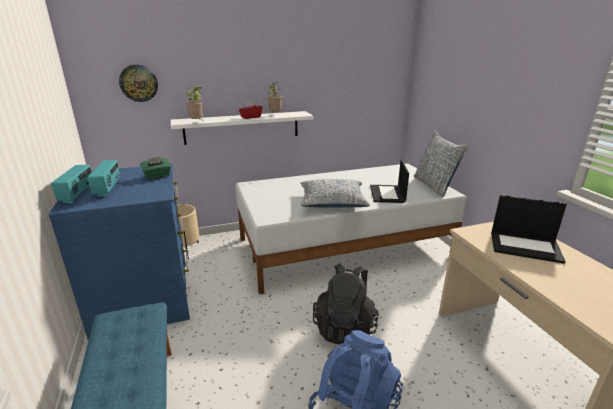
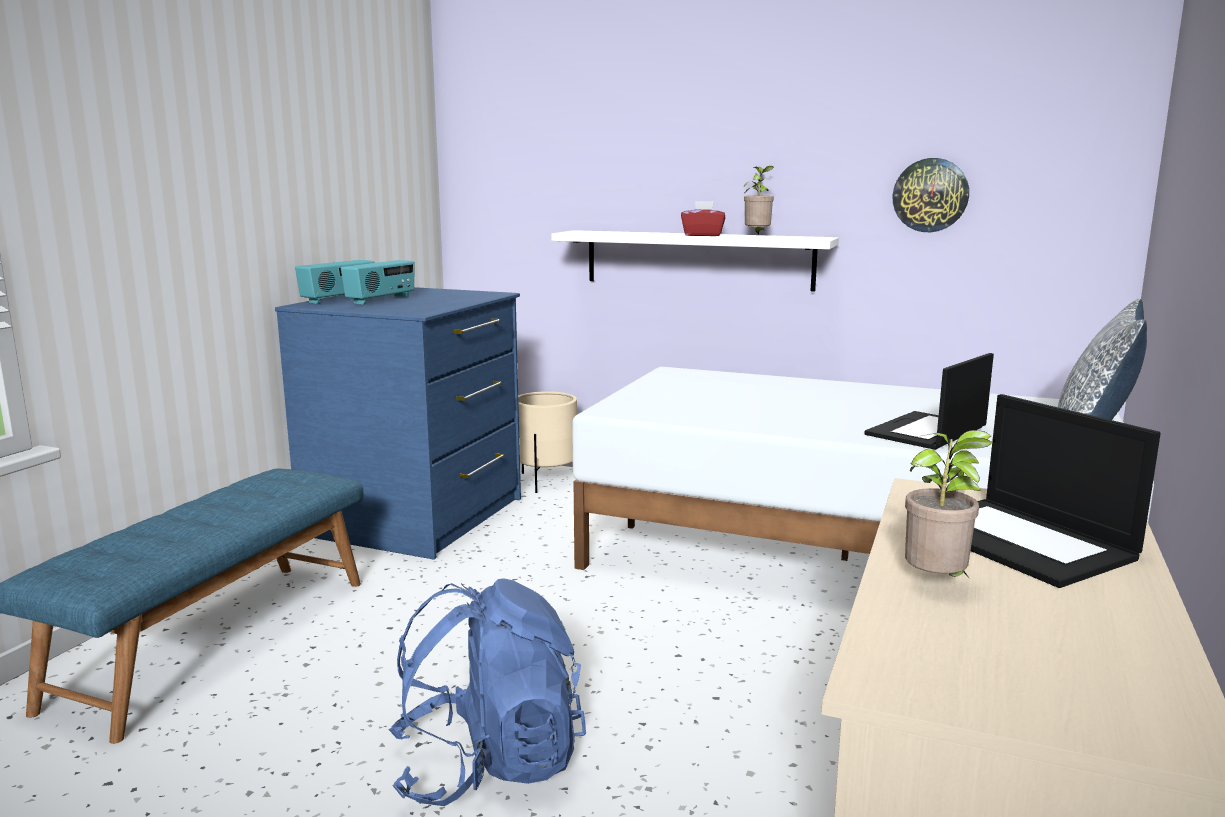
camera: 40 degrees right, 10 degrees down
wall clock [119,65,158,102] -> wall clock moved to [893,158,969,232]
green tissue box [140,157,171,179] -> none
potted plant [186,86,203,120] -> potted plant moved to [905,430,993,577]
pillow [300,179,370,208] -> none
black backpack [313,263,379,345] -> none

